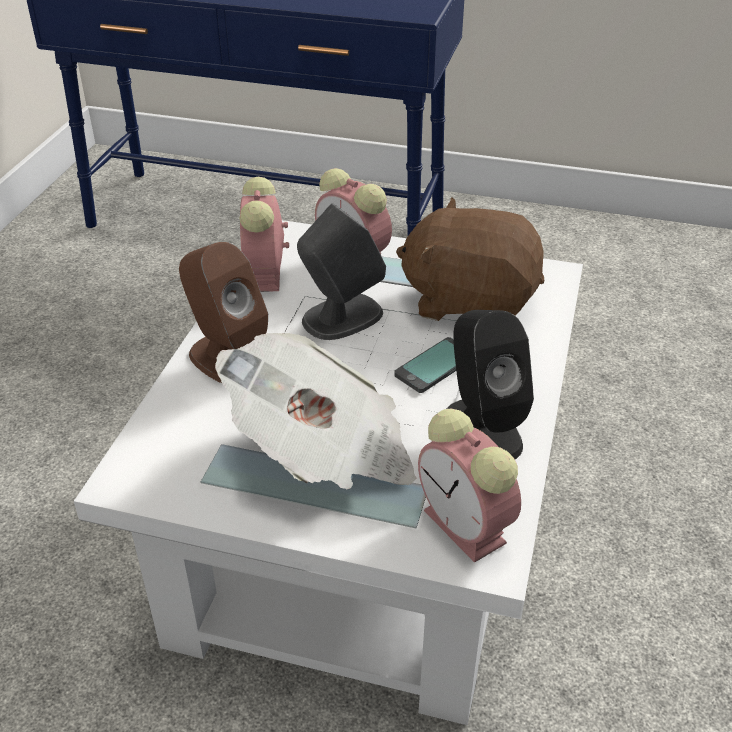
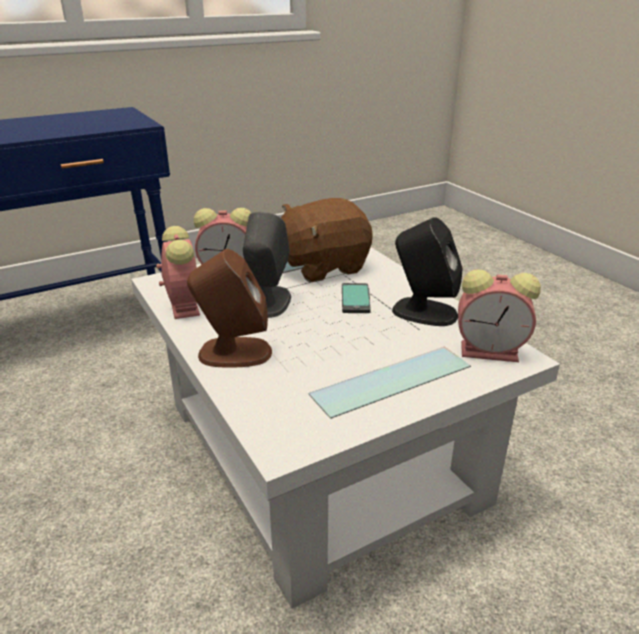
camera: 45 degrees left, 10 degrees down
newspaper [215,333,416,490] -> none
alarm clock [239,177,289,292] -> alarm clock turned 150 degrees counterclockwise [156,226,200,319]

